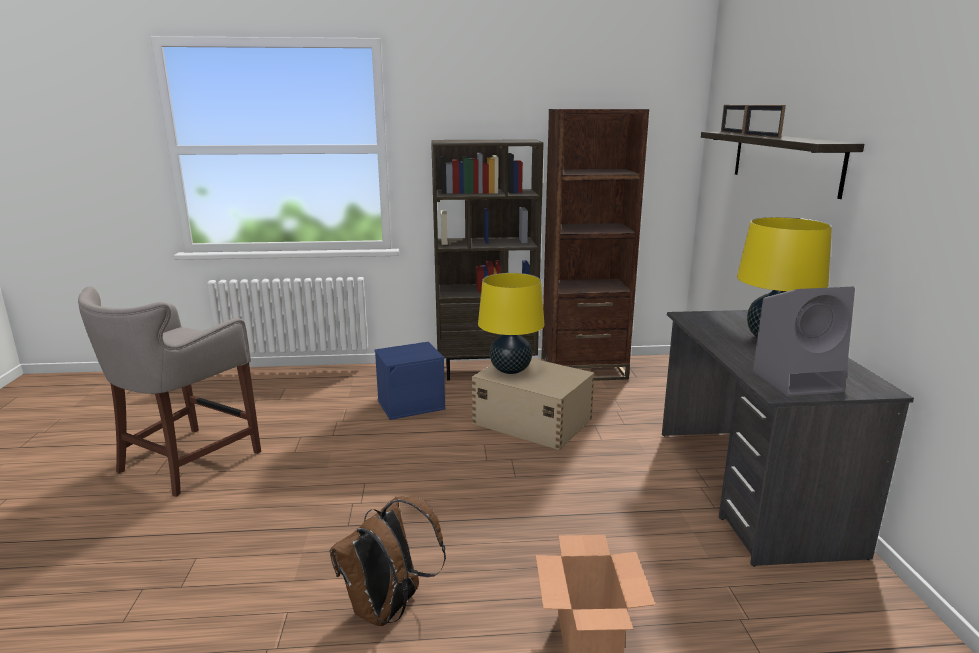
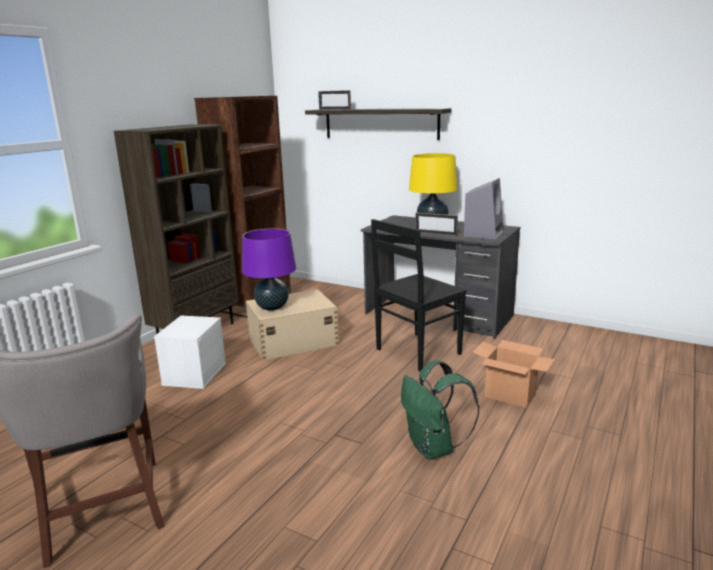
camera: 55 degrees left, 0 degrees up
brown backpack [330,496,446,626] -> green backpack [401,360,479,460]
blue storage box [374,342,446,420] -> white storage box [154,316,226,389]
yellow table lamp [478,273,544,374] -> purple table lamp [242,229,296,311]
picture frame [744,105,786,138] -> picture frame moved to [415,213,458,236]
none -> black chair [371,219,467,372]

